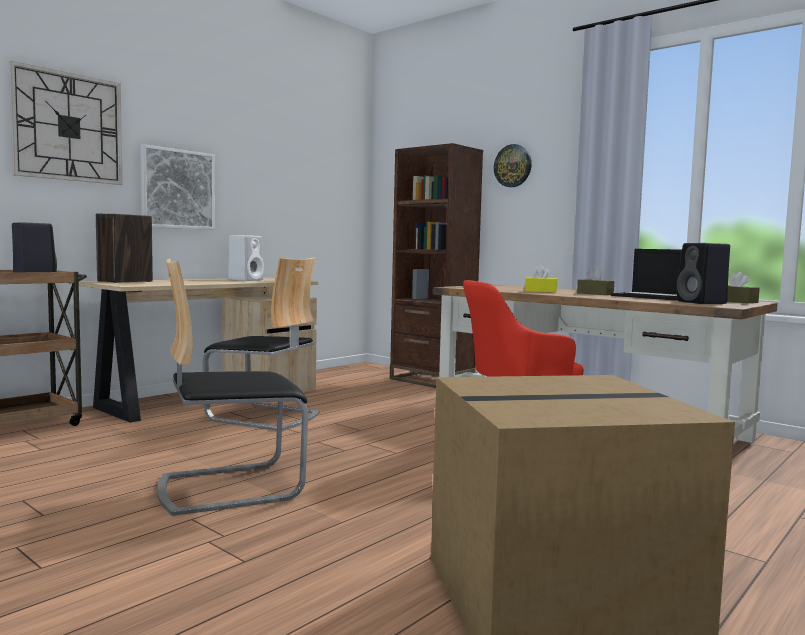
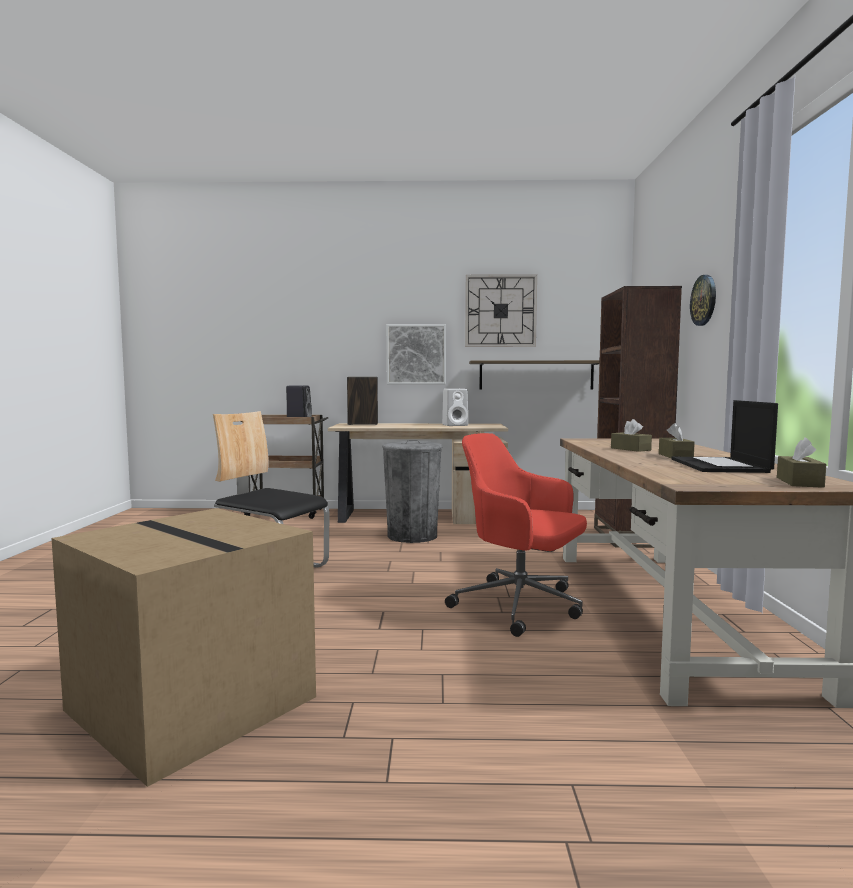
camera: 50 degrees right, 0 degrees up
wall clock [9,61,123,185] -> wall clock moved to [465,274,537,347]
chair [202,257,320,430] -> grey trash can [382,440,442,543]
yellow tissue box [525,265,557,293] -> brown tissue box [611,419,652,452]
black speaker [677,243,730,304] -> none
none -> shelf [469,360,600,389]

